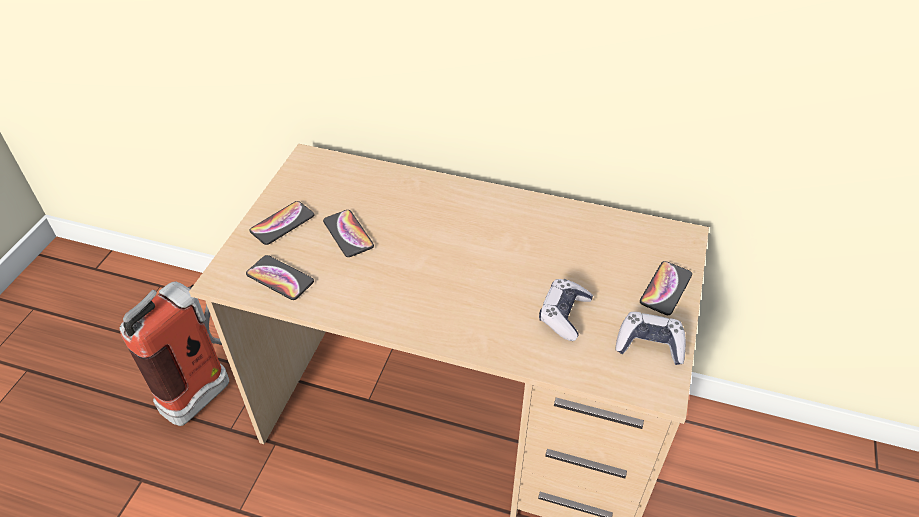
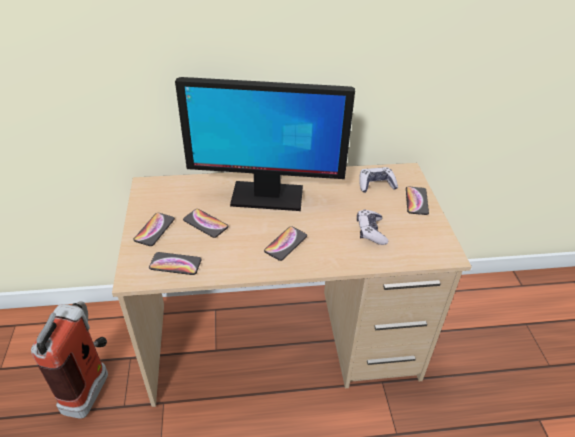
camera: 25 degrees left, 5 degrees down
game controller [616,312,686,365] -> game controller moved to [359,167,398,193]
none -> monitor [175,77,355,211]
none -> phone [264,226,307,261]

